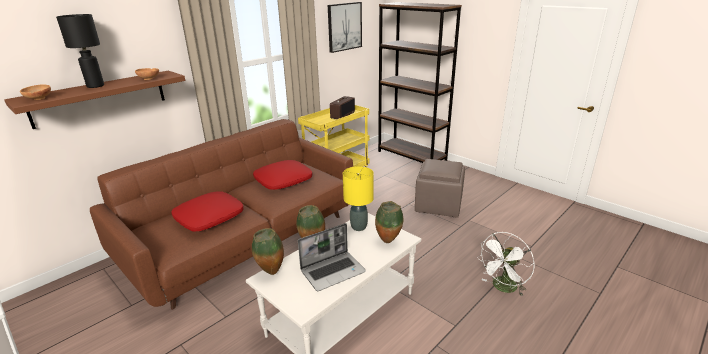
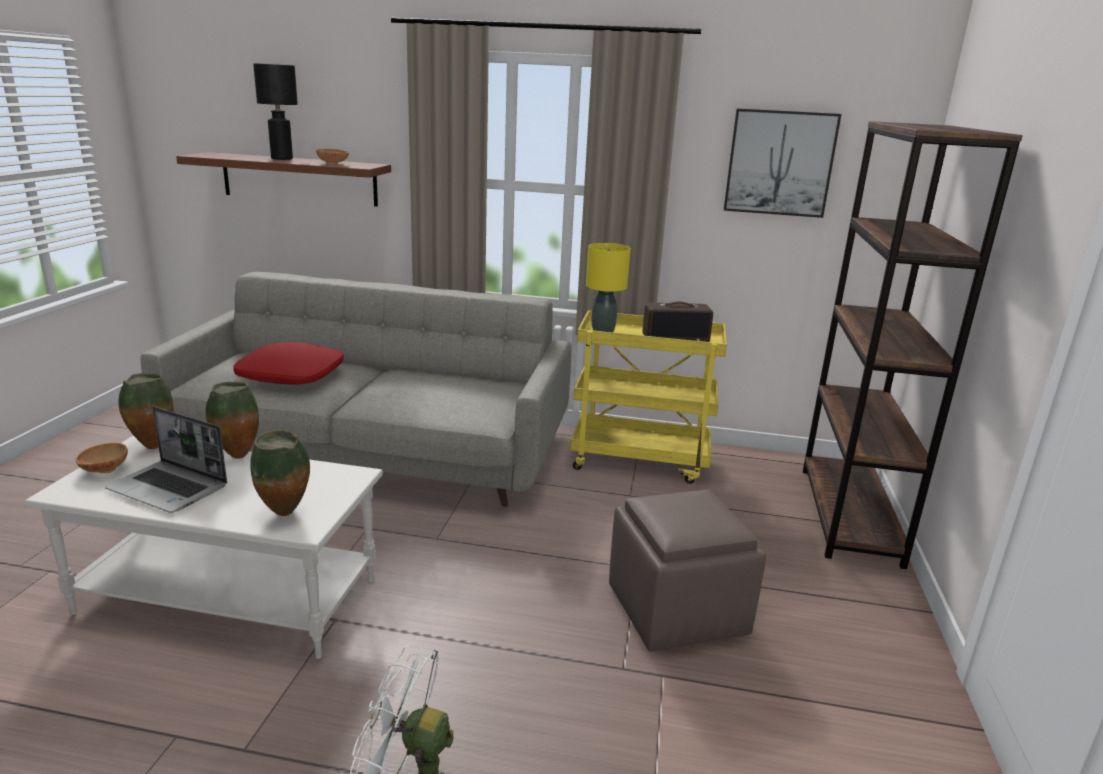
camera: 55 degrees right, 5 degrees down
brown bowl [20,84,51,100] -> brown bowl moved to [75,443,128,473]
brown sofa [90,119,353,310] -> grey sofa [140,272,571,507]
red pillow [253,160,312,190] -> none
yellow table lamp [343,166,374,231] -> yellow table lamp moved to [586,243,631,332]

